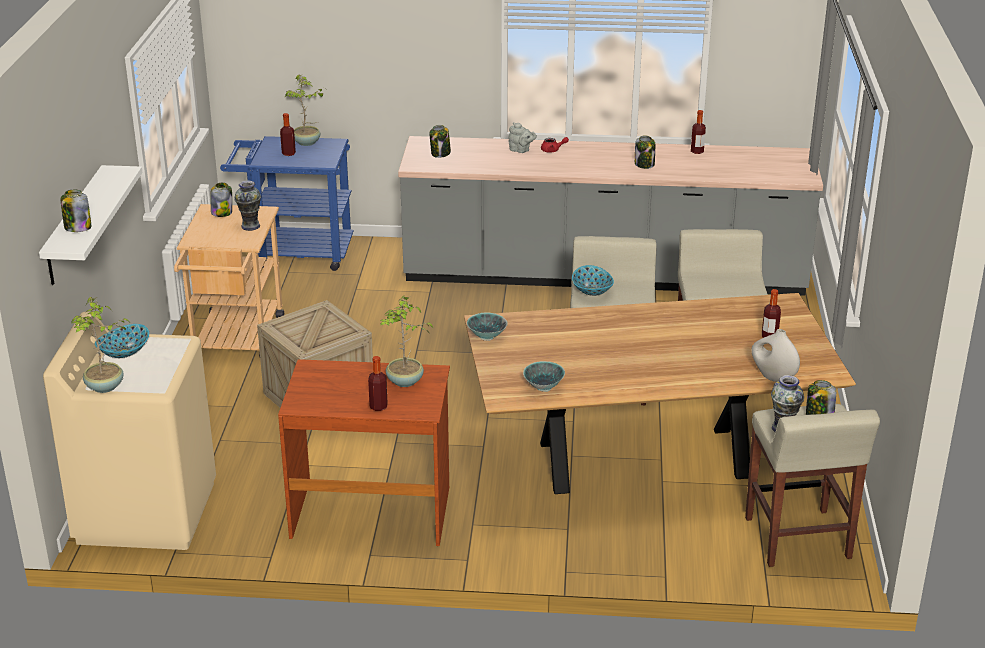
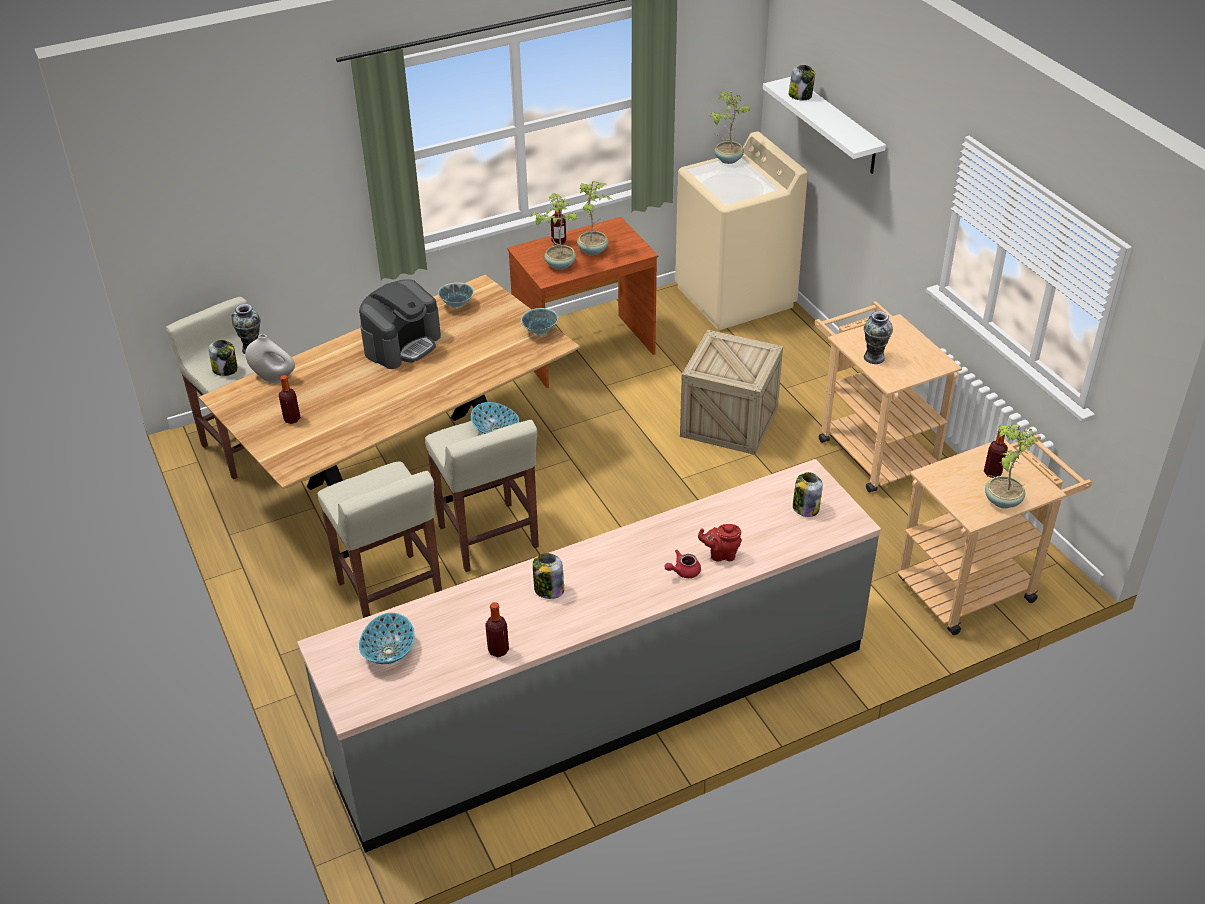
camera: 150 degrees right, 10 degrees up
bowl [95,324,149,358] -> bowl moved to [359,613,415,664]
jar [211,183,232,217] -> none
blue cart [220,136,354,271] -> beige cart [898,435,1092,635]
grey teapot [509,122,537,153] -> red teapot [698,524,742,562]
none -> coffee machine [359,279,441,369]
none -> potted plant [577,181,612,255]

